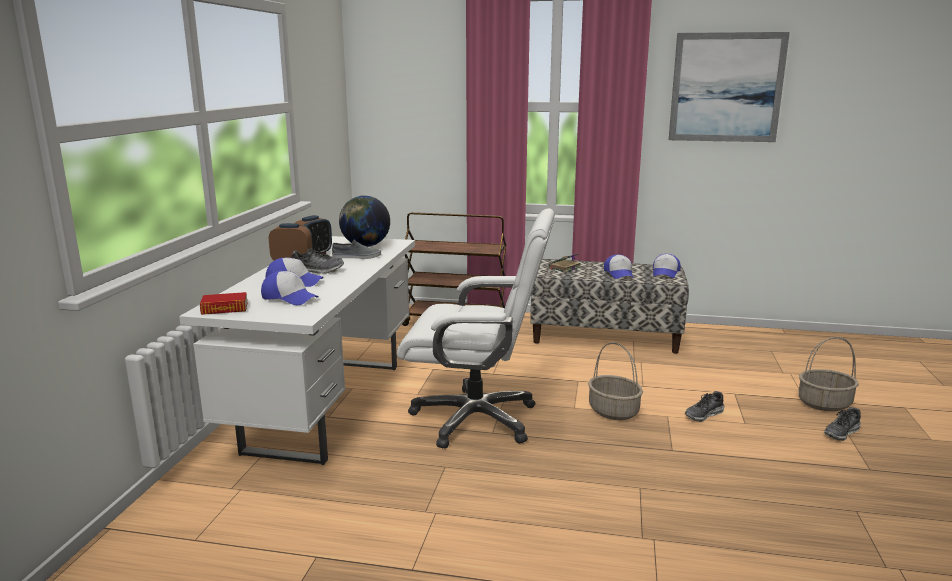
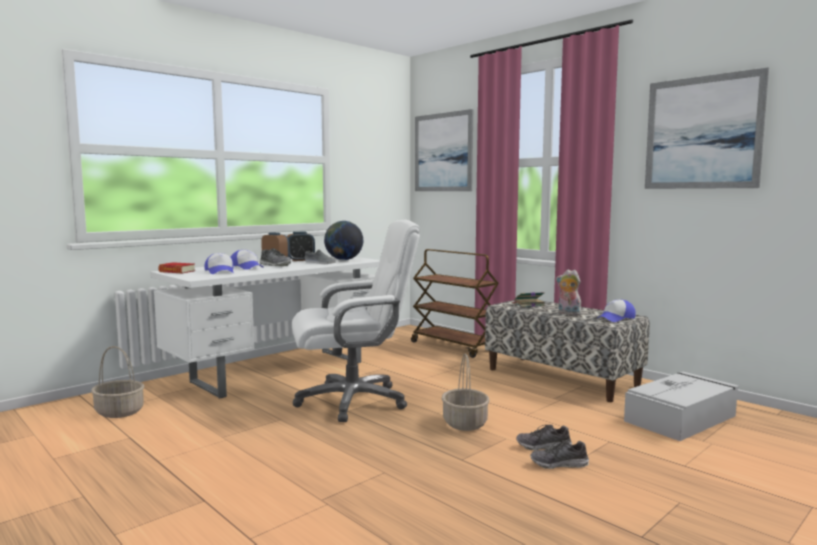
camera: 35 degrees right, 10 degrees down
white office chair [397,208,555,449] -> white office chair turned 60 degrees counterclockwise [292,220,420,422]
cap [604,254,634,279] -> plush toy [556,270,581,315]
basket [799,337,859,411] -> basket moved to [91,346,144,418]
shoe [824,407,861,441] -> shoe moved to [530,440,589,469]
none -> picture [415,109,473,191]
none -> grey storage box [624,372,739,441]

